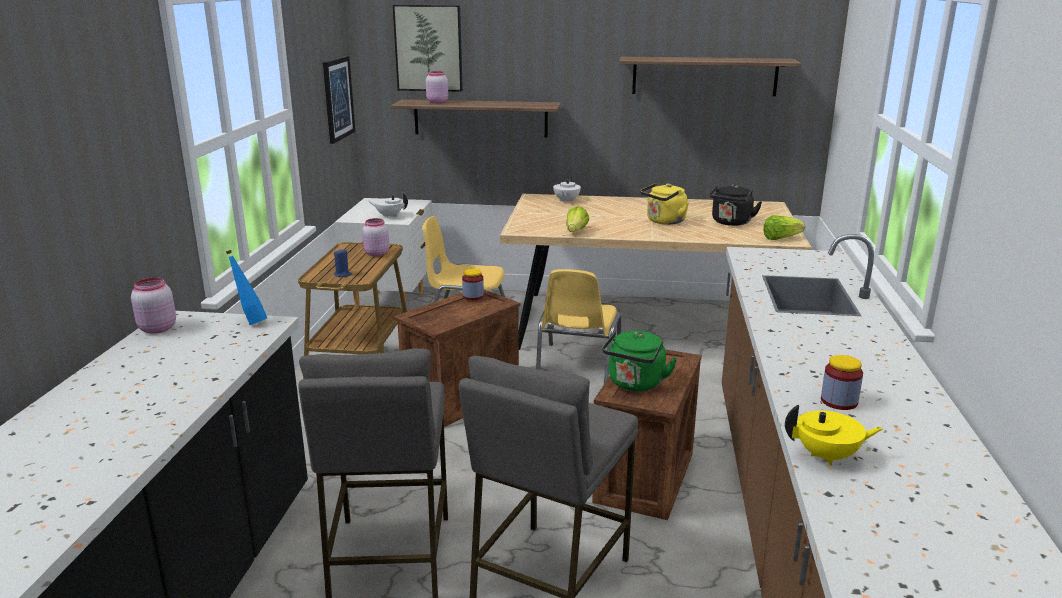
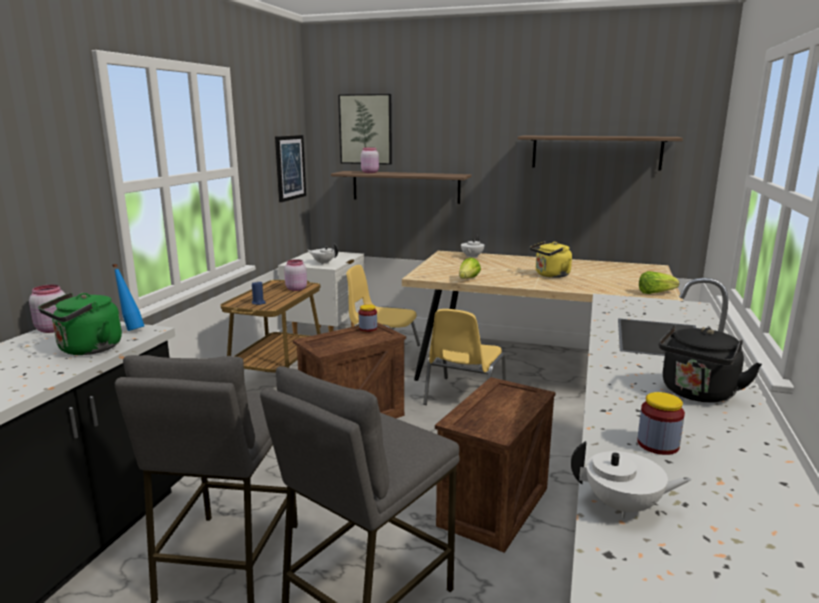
camera: 10 degrees right, 5 degrees down
green kettle [602,331,677,391] -> green kettle moved to [38,293,122,355]
black kettle [709,184,762,226] -> black kettle moved to [659,326,762,403]
yellow teapot [785,405,883,466] -> white teapot [571,441,692,519]

